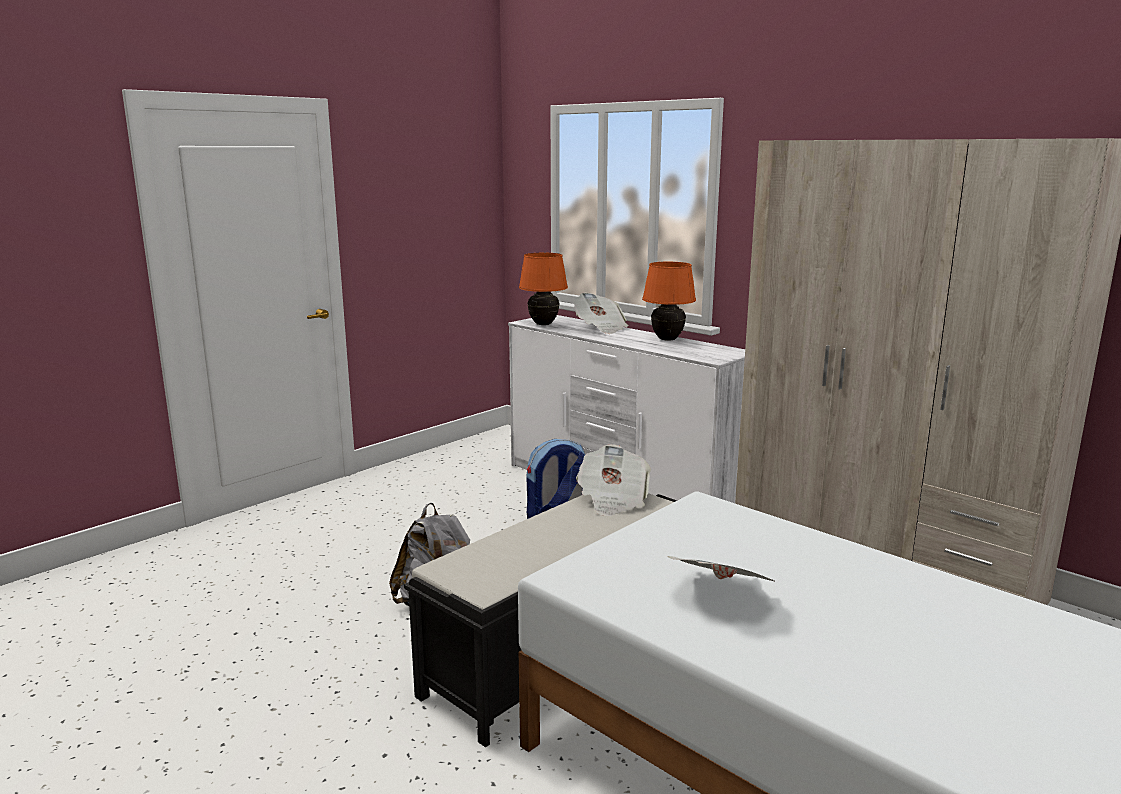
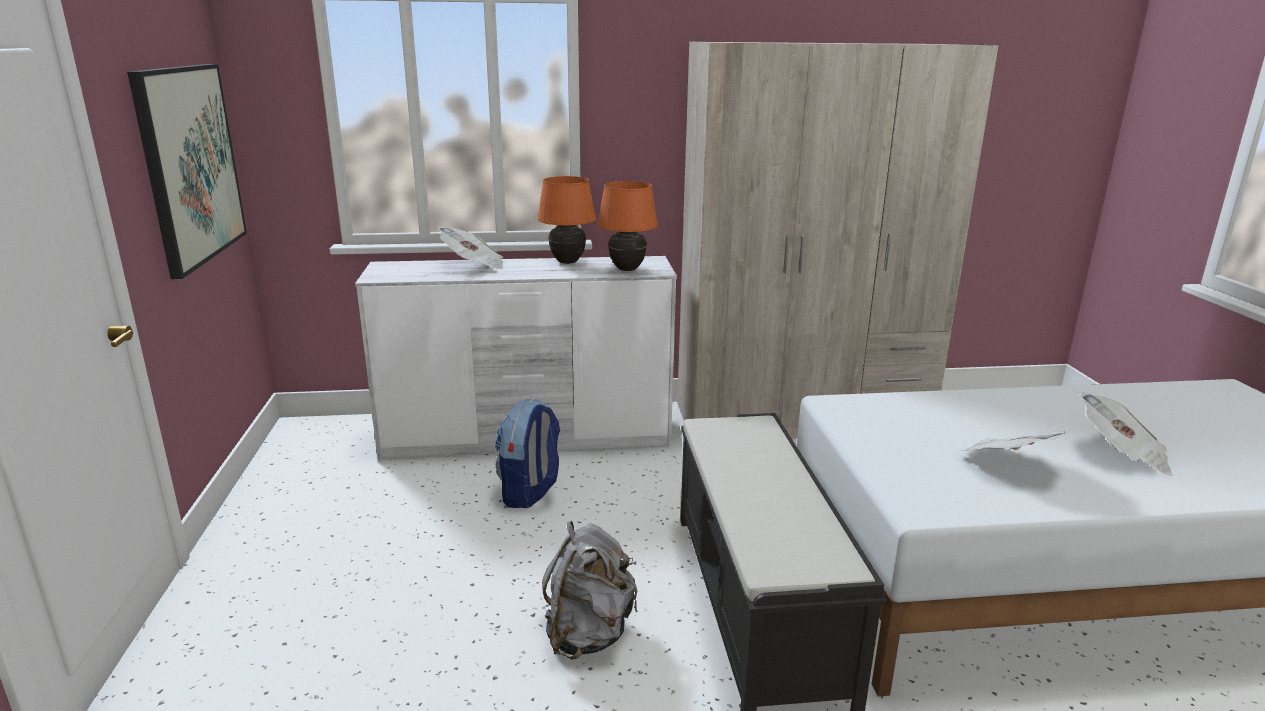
camera: 50 degrees left, 5 degrees up
orange table lamp [519,253,568,325] -> orange table lamp moved to [598,181,658,271]
newspaper [576,444,651,516] -> newspaper moved to [1081,392,1173,476]
none -> picture [127,64,247,279]

